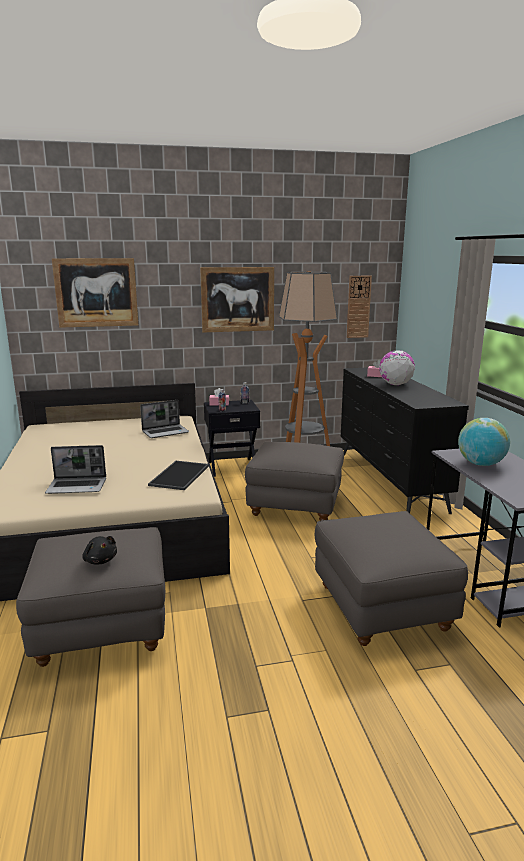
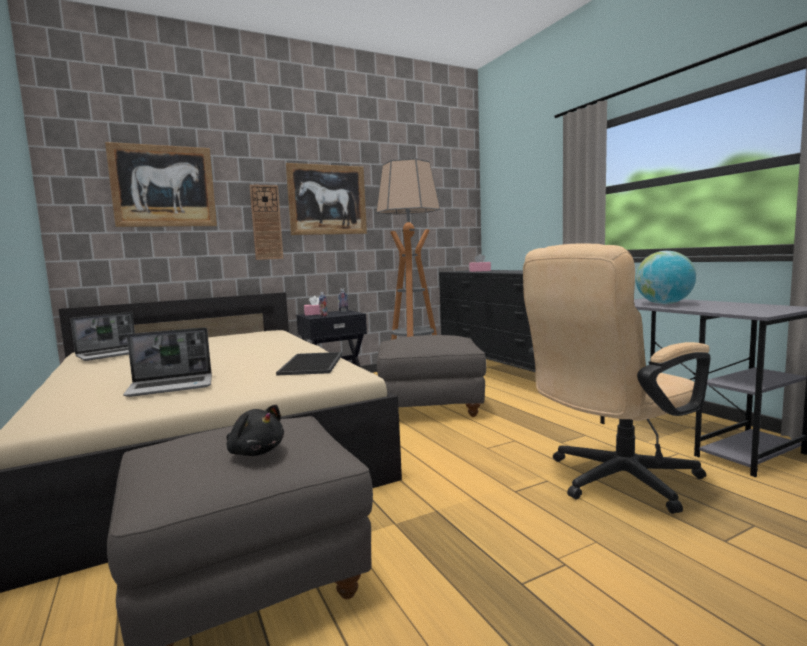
camera: 15 degrees left, 10 degrees down
laptop [140,400,189,438] -> laptop moved to [70,312,135,361]
grey ottoman [315,511,468,646] -> beige office chair [523,243,711,514]
wall clock [347,276,372,338] -> wall clock moved to [250,185,283,260]
globe [379,350,415,385] -> none

